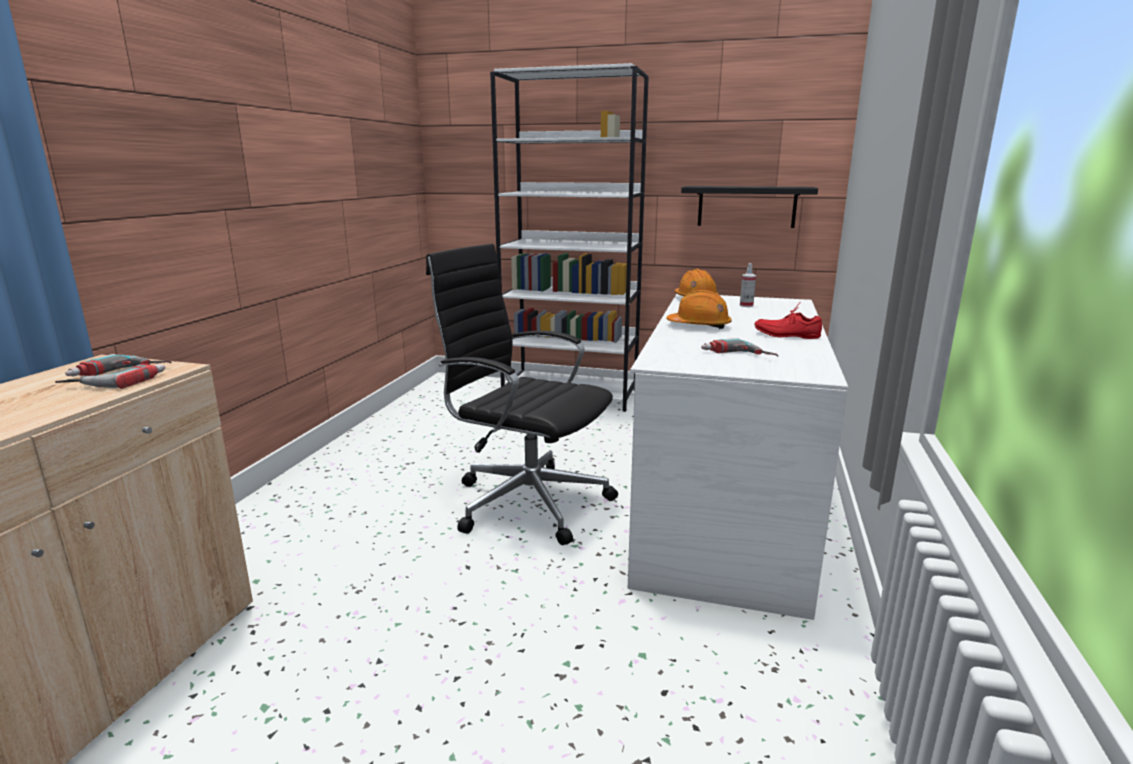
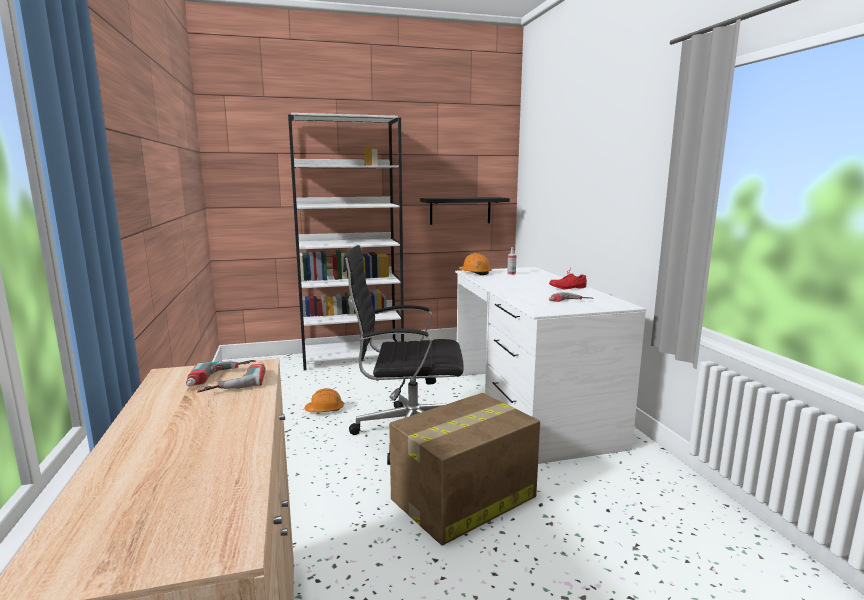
camera: 30 degrees left, 5 degrees down
orange hard hat [666,290,732,329] -> orange hard hat moved to [304,388,344,412]
none -> cardboard box [389,393,540,546]

